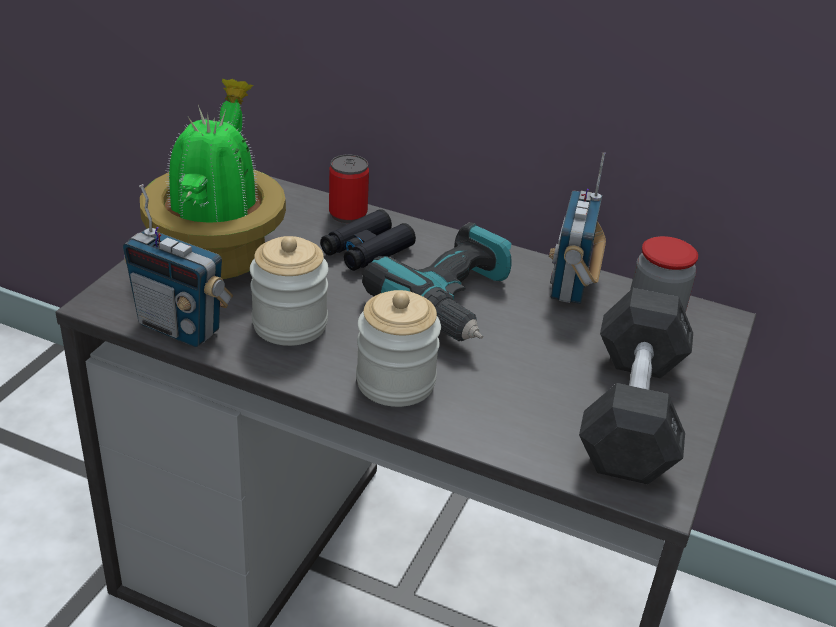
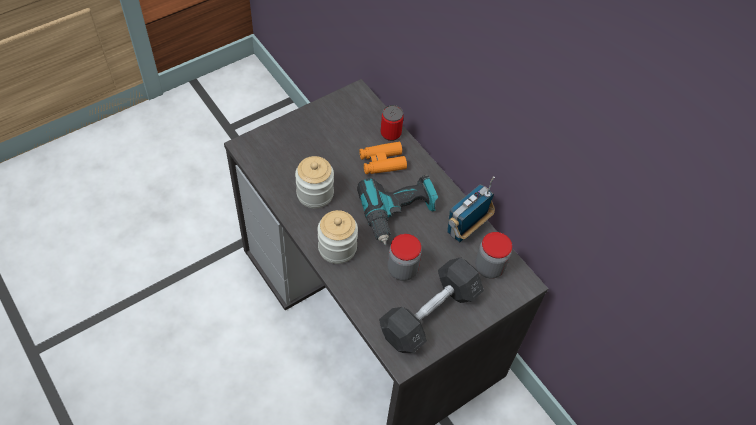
camera: 30 degrees right, 20 degrees up
radio [123,184,233,347] -> none
potted plant [140,78,286,279] -> none
black binoculars [320,209,416,271] -> orange binoculars [359,142,407,174]
none -> jar [388,234,421,281]

